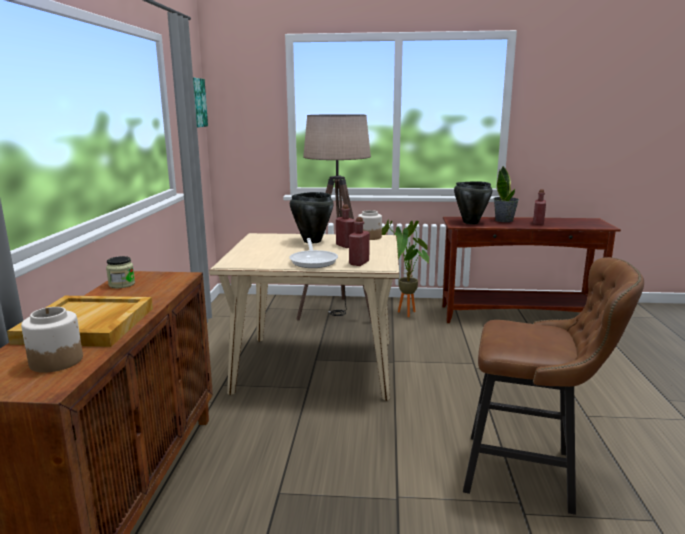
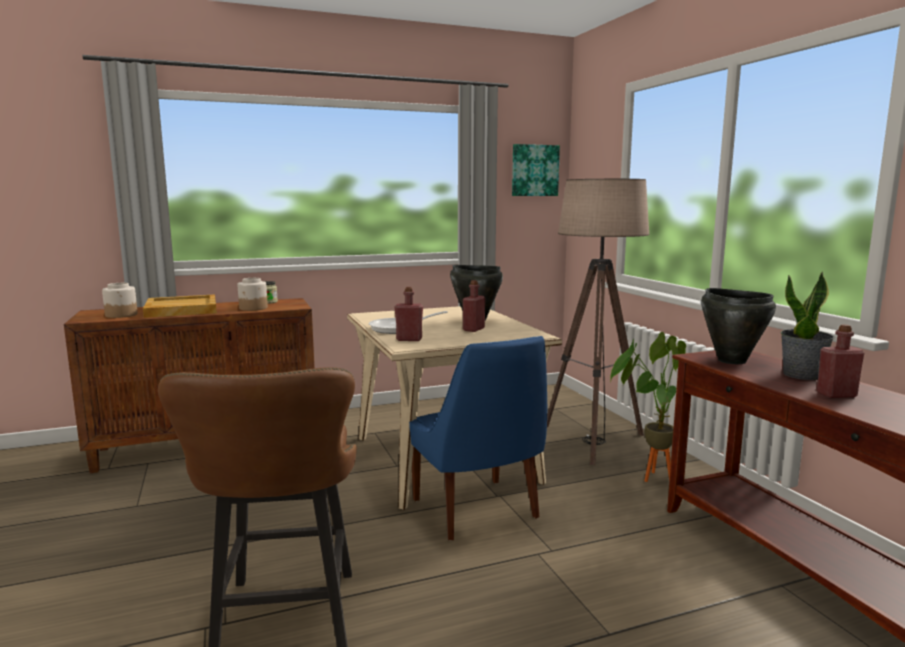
camera: 65 degrees right, 5 degrees down
jar [358,210,382,240] -> jar moved to [238,278,268,311]
none -> blue chair [409,336,547,541]

